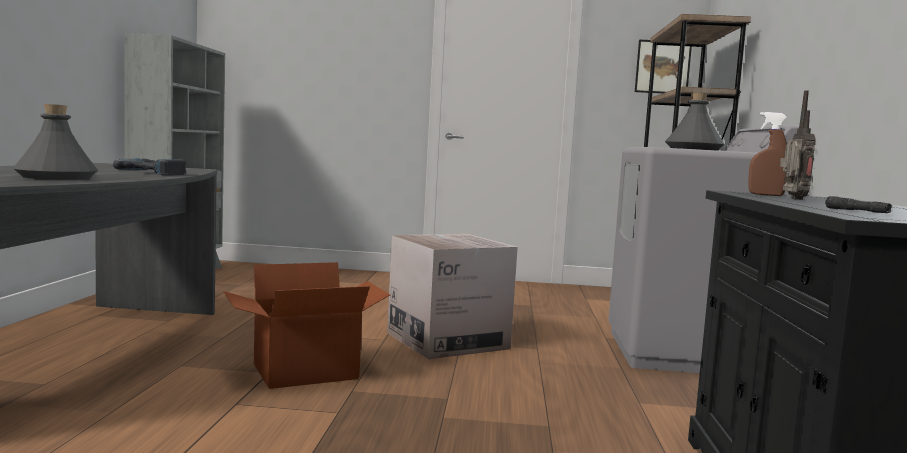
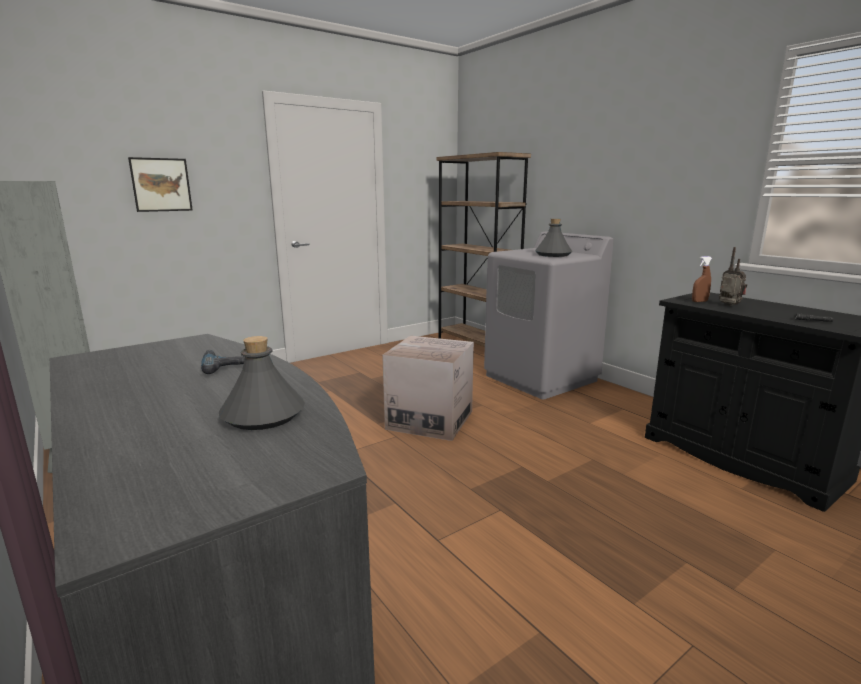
camera: 40 degrees left, 10 degrees up
cardboard box [223,262,390,389] -> none
picture [635,40,692,93] -> picture moved to [128,157,193,212]

